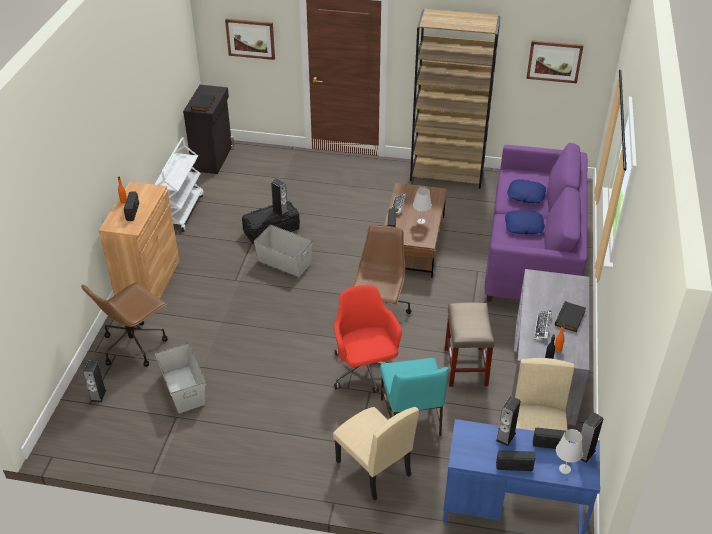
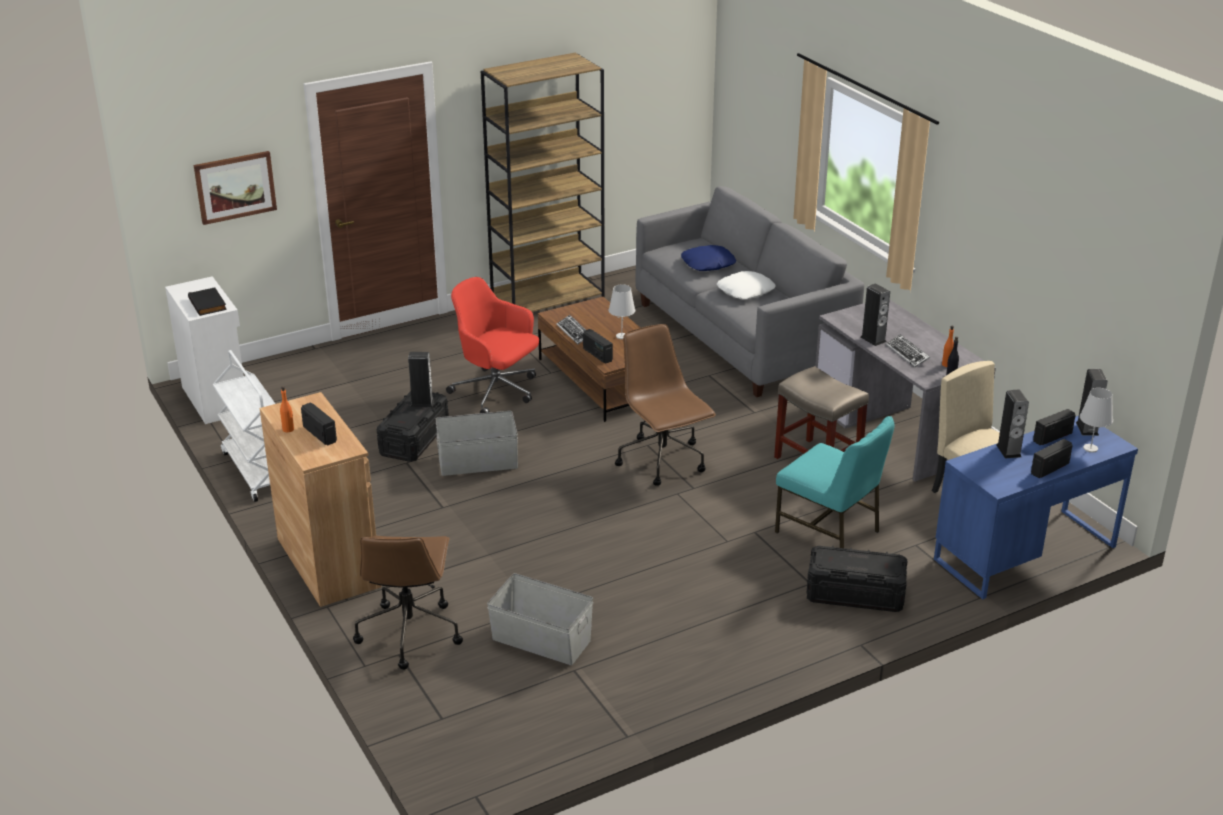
camera: 40 degrees left, 10 degrees down
speaker [83,361,106,403] -> speaker moved to [861,284,890,346]
black cabinet [183,85,234,174] -> white cabinet [165,276,244,424]
beige chair [333,407,419,501] -> black storage box [806,546,908,612]
red office chair [334,285,402,393] -> red office chair moved to [446,277,539,413]
purple sofa [485,143,587,302] -> grey sofa [635,186,864,397]
blue pillow [505,210,545,235] -> white pillow [717,271,775,300]
picture [526,40,584,83] -> none
black book [555,301,586,332] -> none

